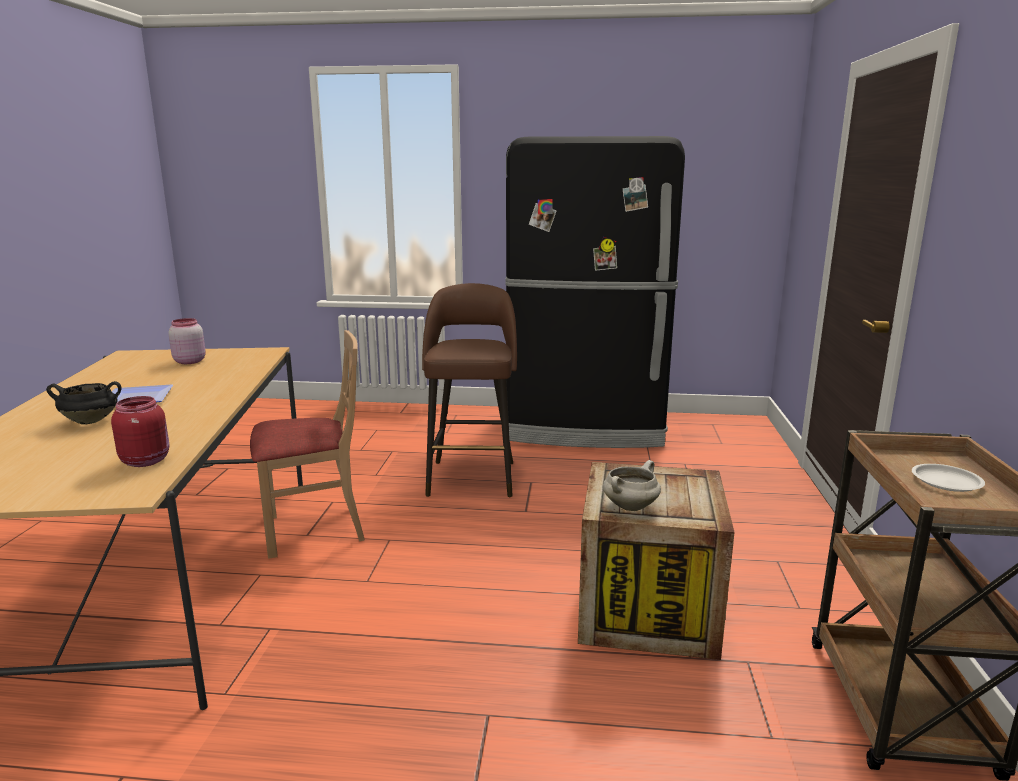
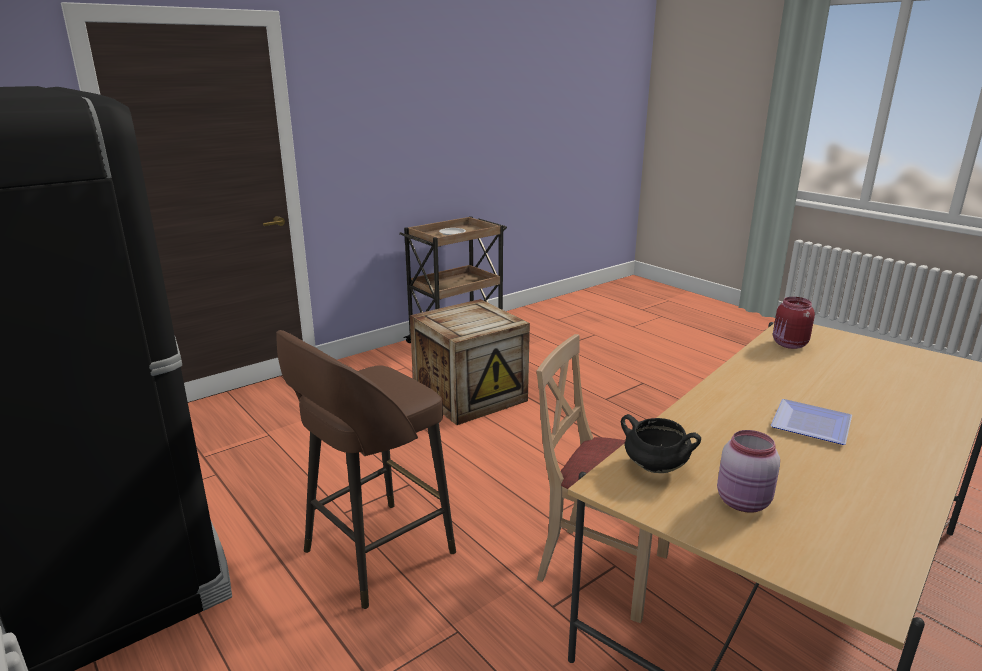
camera: 135 degrees left, 5 degrees up
black cooking pot [46,381,121,425] -> black cooking pot moved to [621,414,701,473]
white cooking pot [603,460,661,511] -> none

